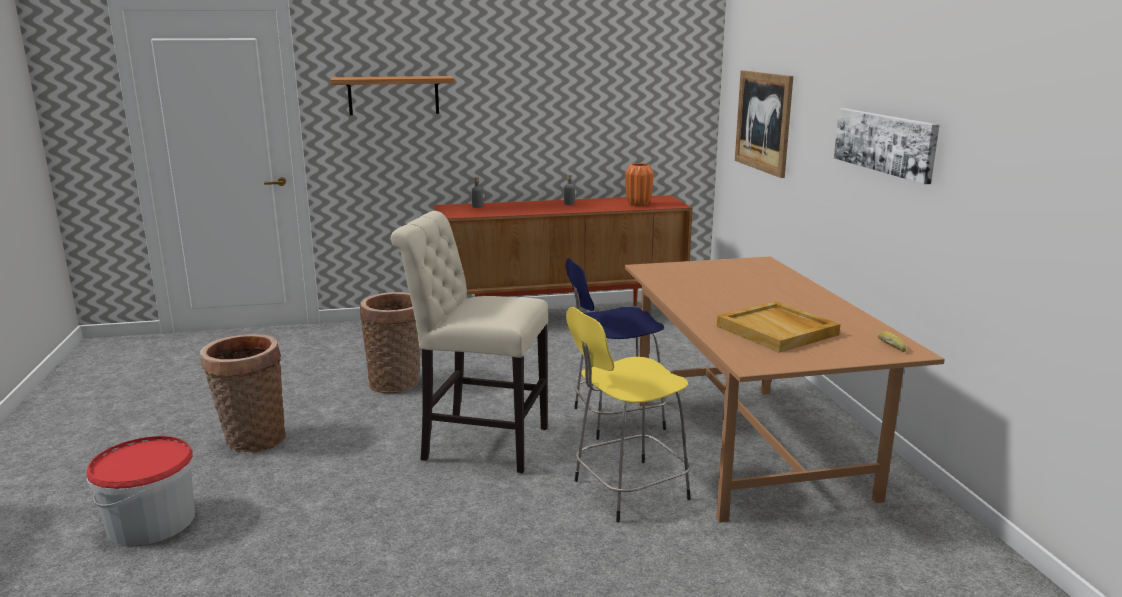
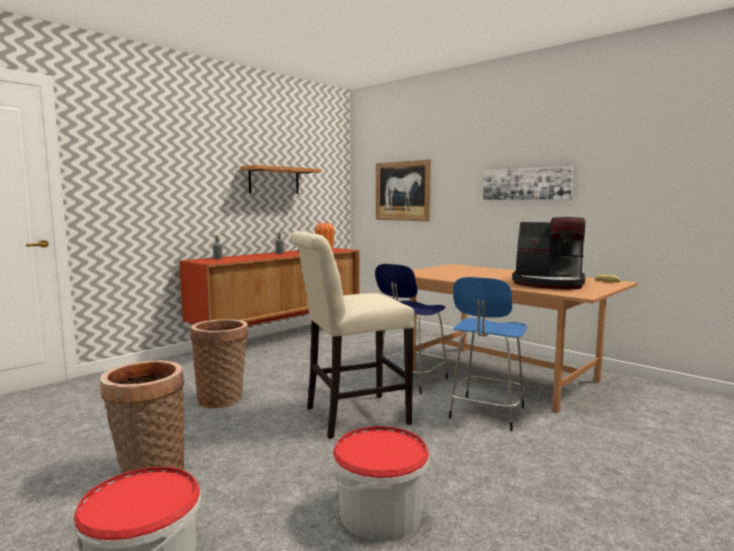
camera: 35 degrees left, 10 degrees down
shelf [330,76,455,115] -> shelf moved to [240,165,322,194]
yellow stool [566,307,691,522] -> blue stool [449,277,527,431]
beige tray [717,301,840,353] -> coffee machine [512,217,585,290]
none -> bucket [333,426,429,541]

